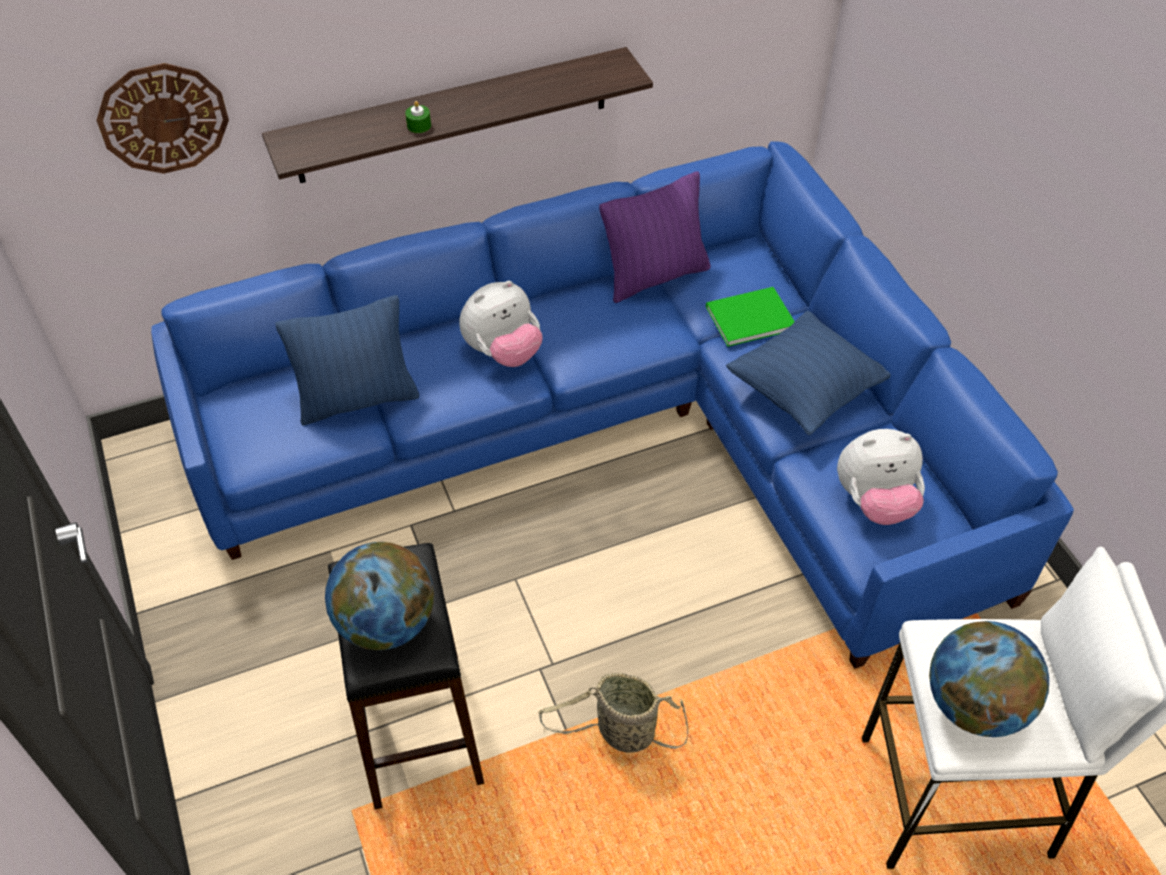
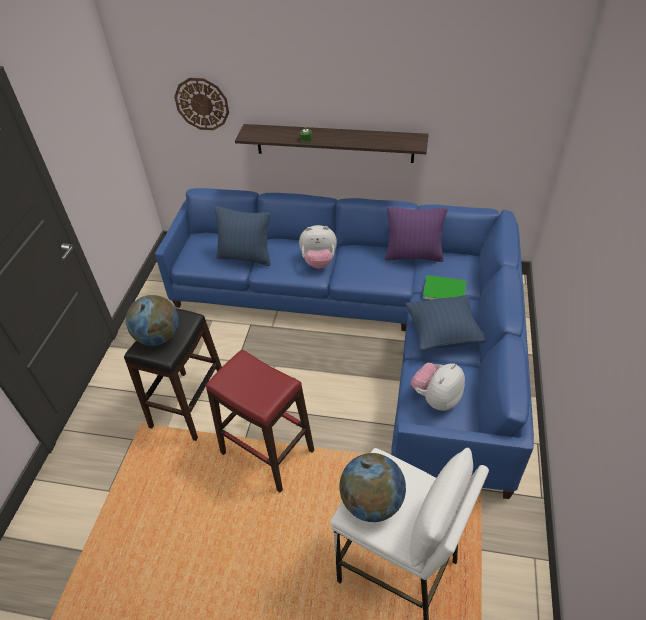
camera: 35 degrees right, 5 degrees down
basket [539,673,688,753] -> red stool [206,350,314,493]
plush toy [837,429,925,525] -> plush toy turned 105 degrees clockwise [411,363,465,411]

